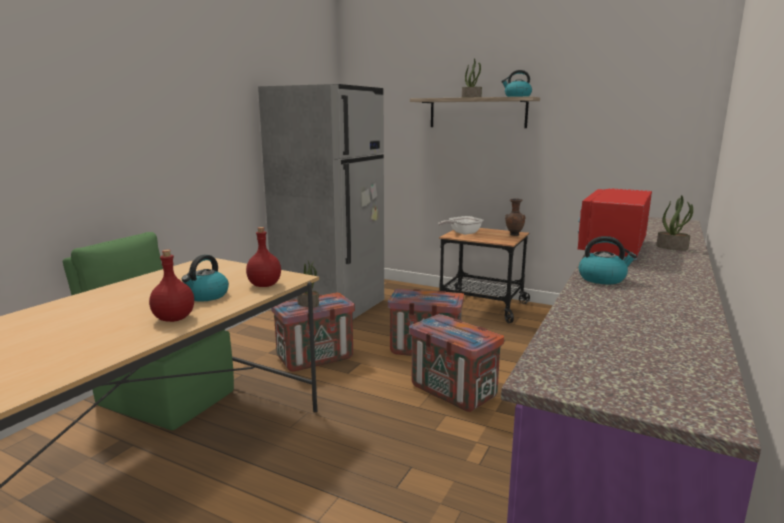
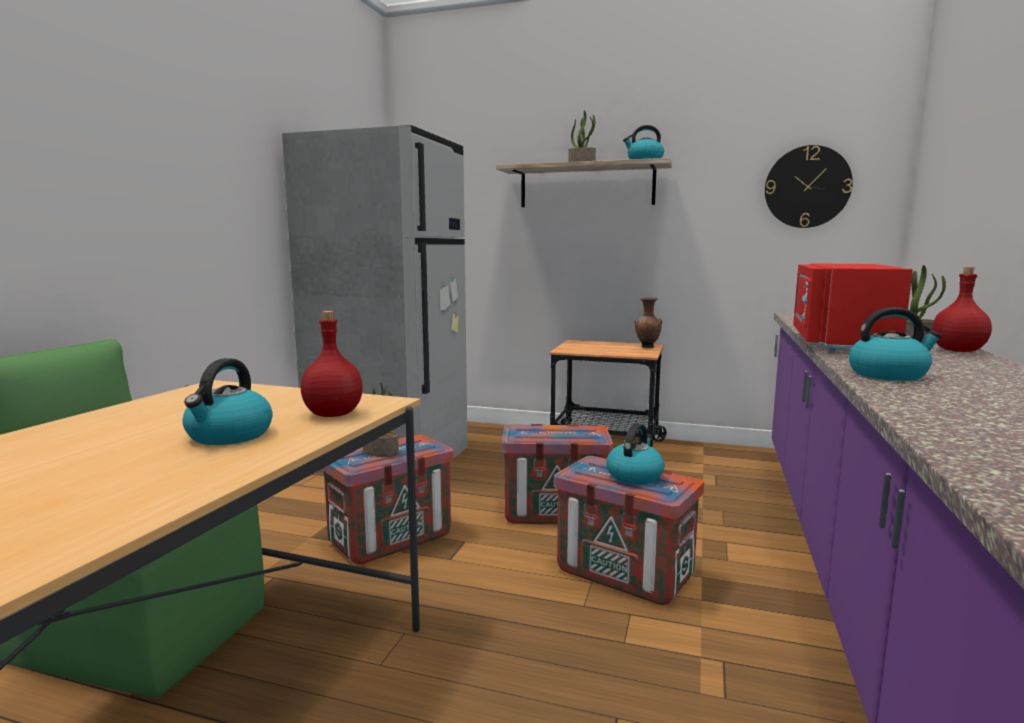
camera: 10 degrees left, 5 degrees down
red bottle [149,250,194,322] -> red bottle moved to [932,267,992,352]
frying pan [438,216,483,235] -> none
none -> kettle [606,423,664,485]
none -> wall clock [765,145,853,228]

